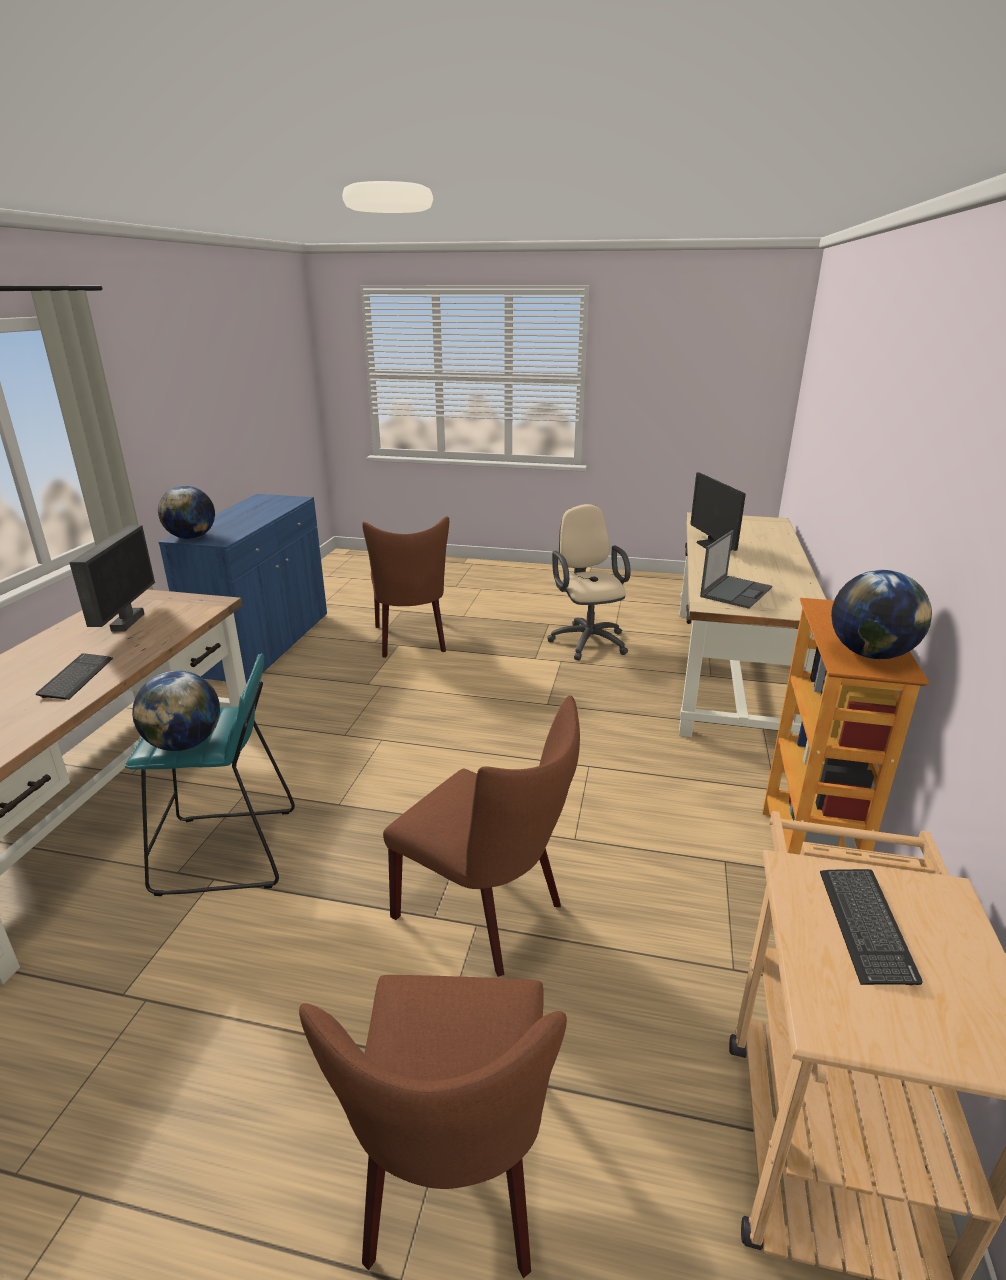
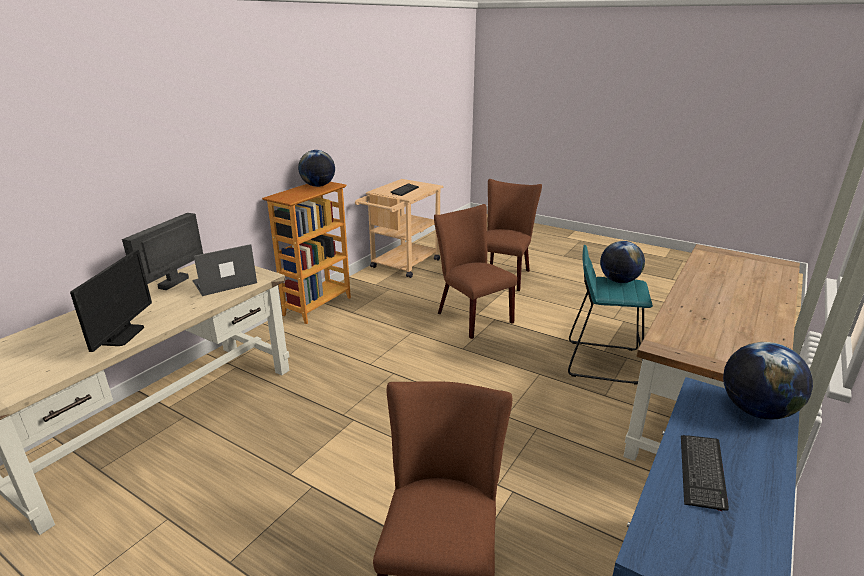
camera: 160 degrees left, 0 degrees up
keyboard [36,653,113,700] -> keyboard moved to [681,435,729,511]
monitor [69,525,155,631] -> monitor moved to [122,213,203,290]
beige office chair [547,504,631,660] -> none

